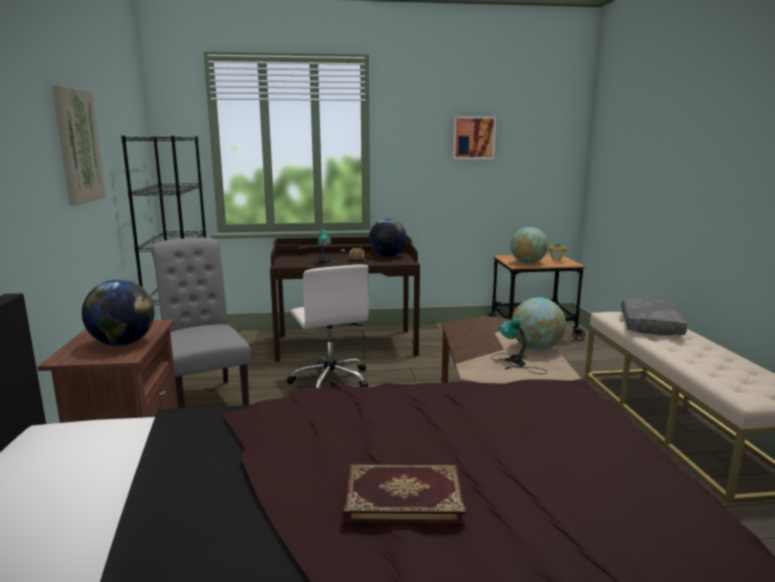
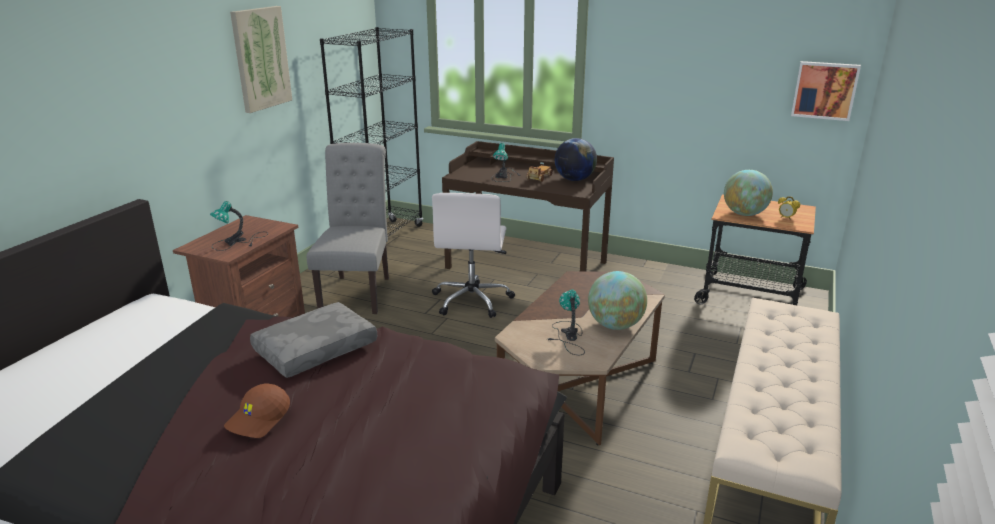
camera: 30 degrees right, 10 degrees up
globe [82,279,155,346] -> table lamp [210,201,268,251]
book [344,465,466,526] -> brown cap [224,384,290,438]
picture [452,116,496,159] -> picture moved to [791,61,861,121]
grey pillow [621,299,687,335] -> grey pillow moved to [250,302,377,378]

